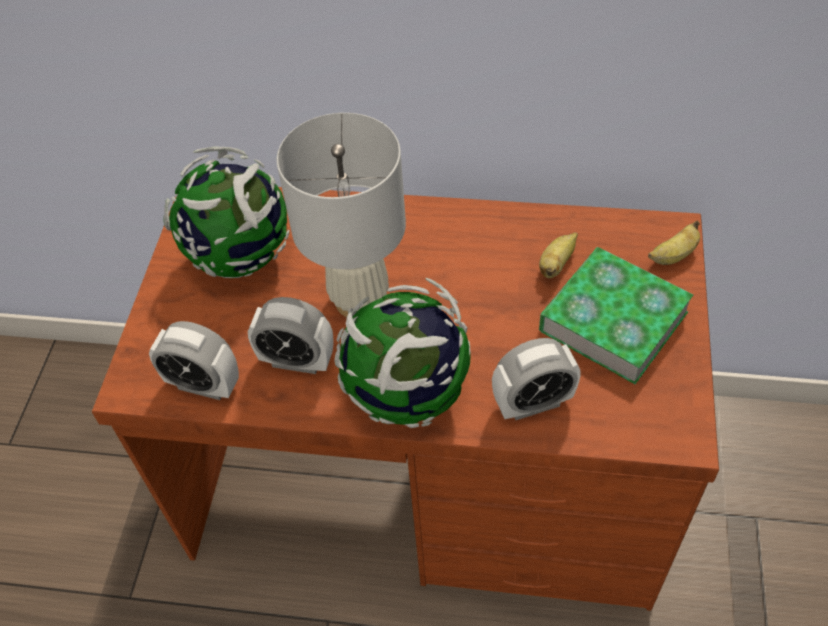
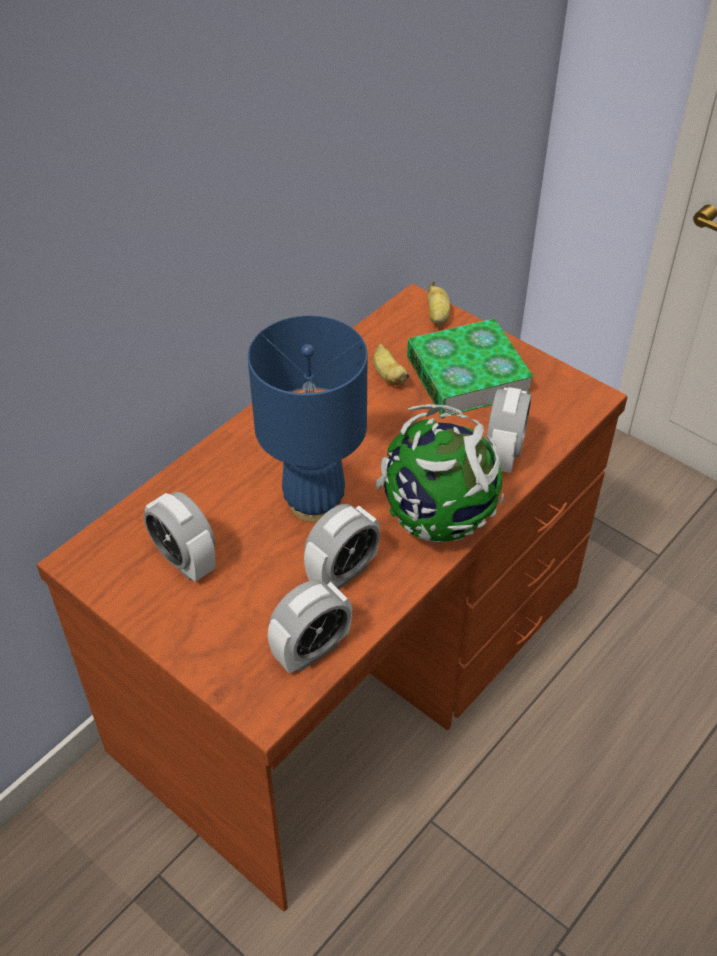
camera: 60 degrees left, 5 degrees down
globe [163,146,290,278] -> alarm clock [143,492,216,582]
white table lamp [277,113,406,317] -> blue table lamp [248,316,368,523]

